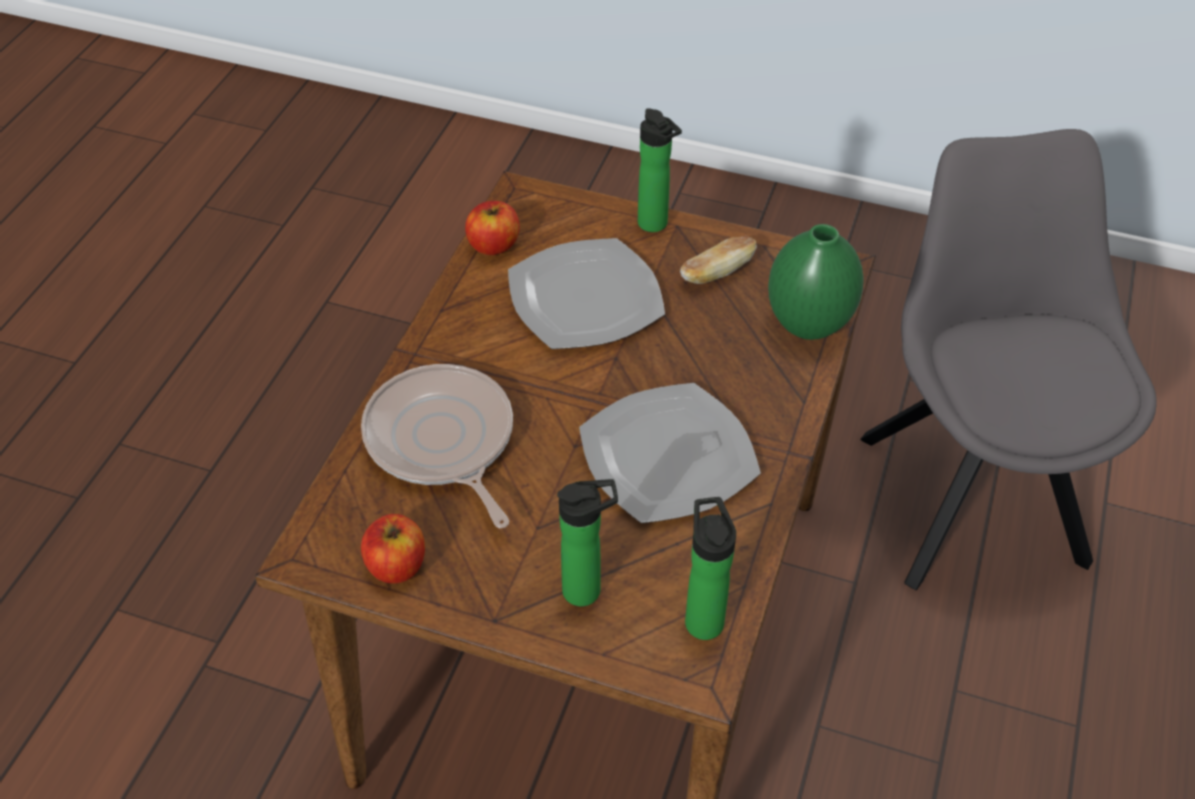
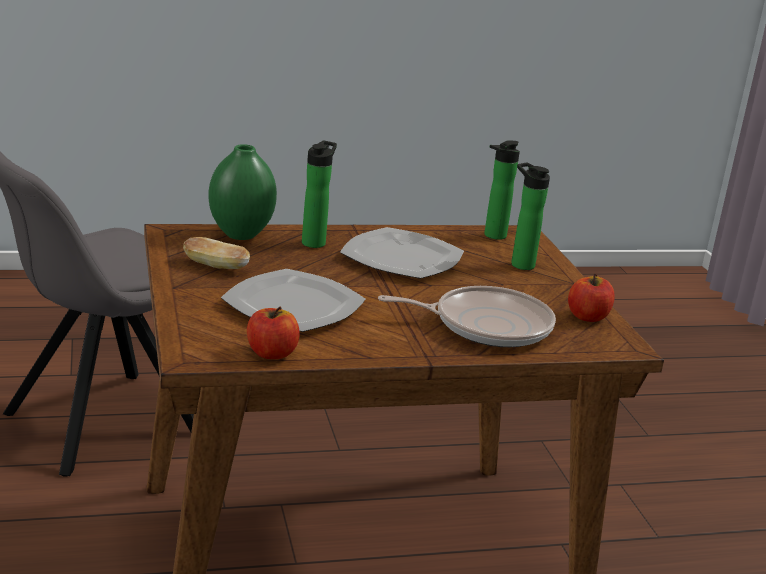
camera: 125 degrees left, 25 degrees down
frying pan [361,364,513,528] -> frying pan turned 120 degrees counterclockwise [378,286,556,347]
bottle [638,108,682,232] -> bottle moved to [302,141,337,248]

